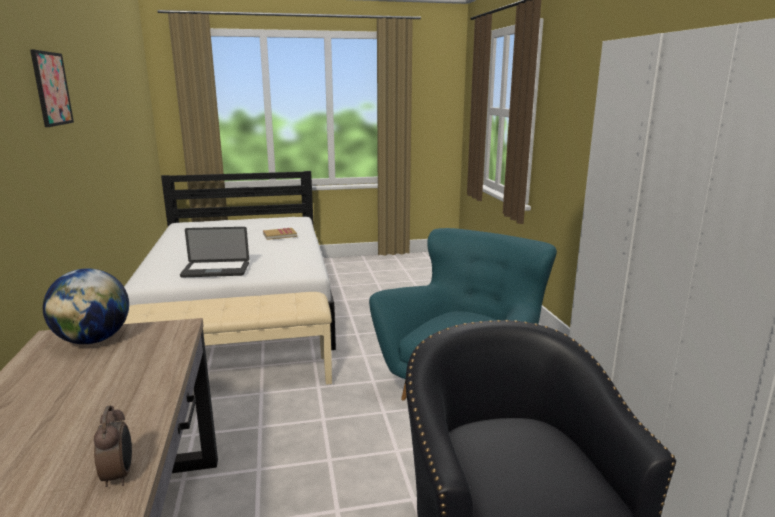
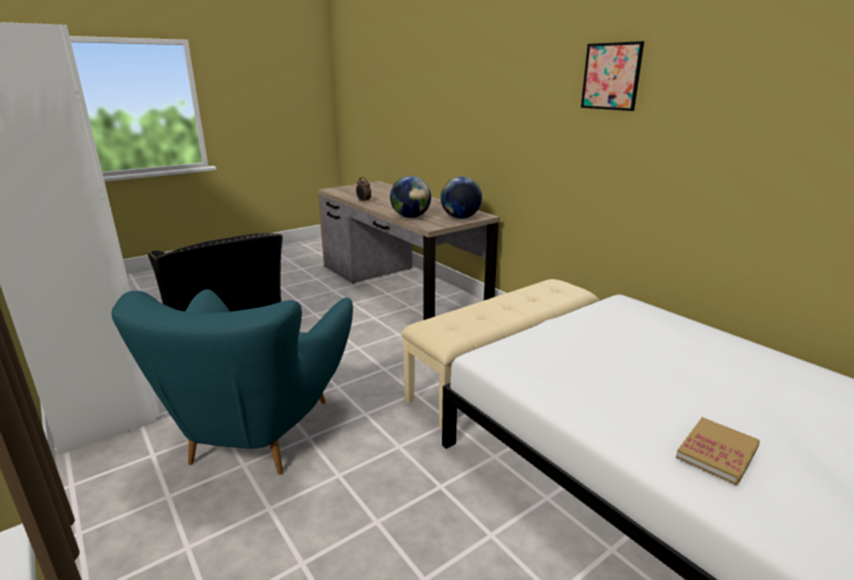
camera: 155 degrees right, 5 degrees up
laptop [180,227,249,277] -> none
none -> globe [390,176,431,218]

